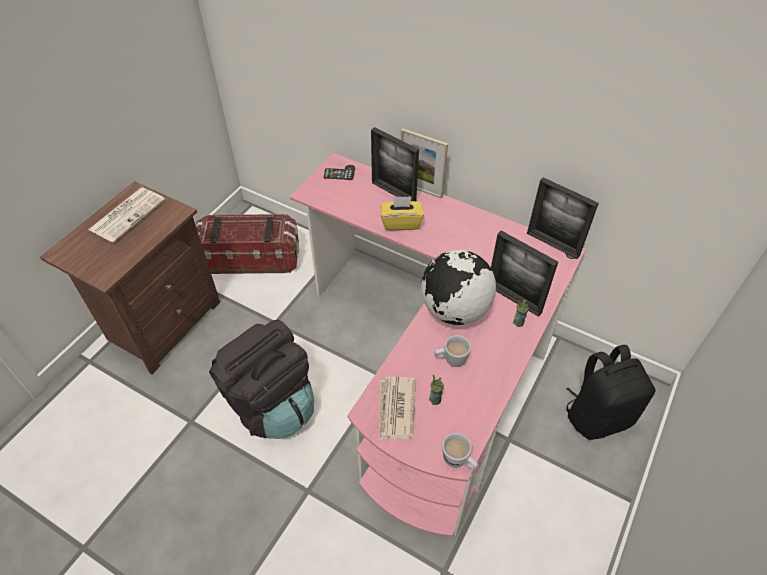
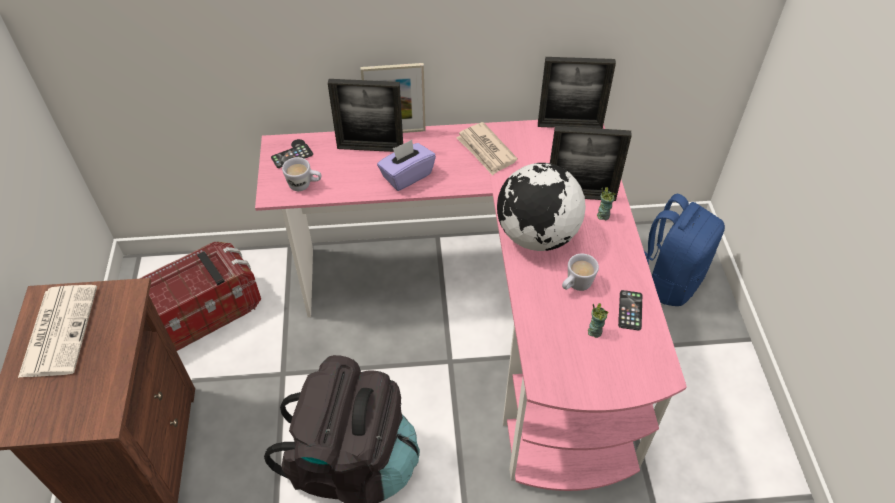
camera: 35 degrees left, 0 degrees up
newspaper [379,376,416,440] -> newspaper moved to [456,122,518,176]
yellow tissue box [381,196,424,230] -> purple tissue box [377,140,436,191]
white mug [442,433,478,470] -> white mug moved to [282,157,322,191]
black backpack [566,345,655,440] -> blue backpack [644,194,725,306]
none -> phone [618,290,642,330]

